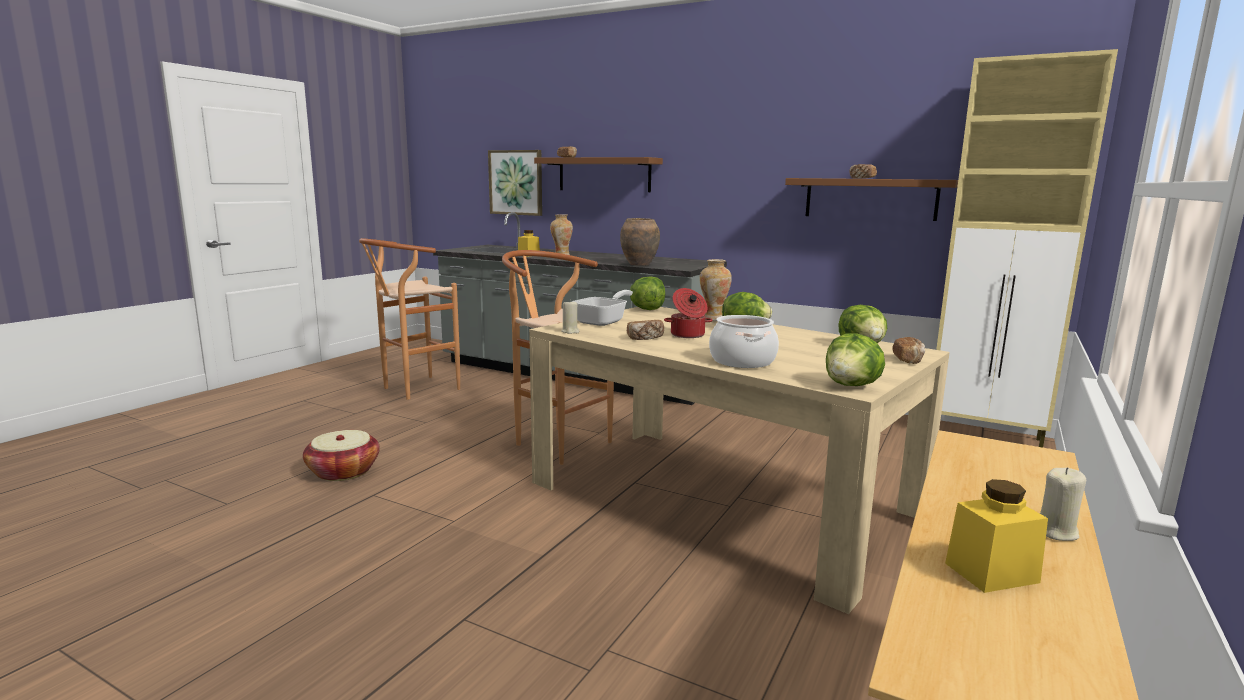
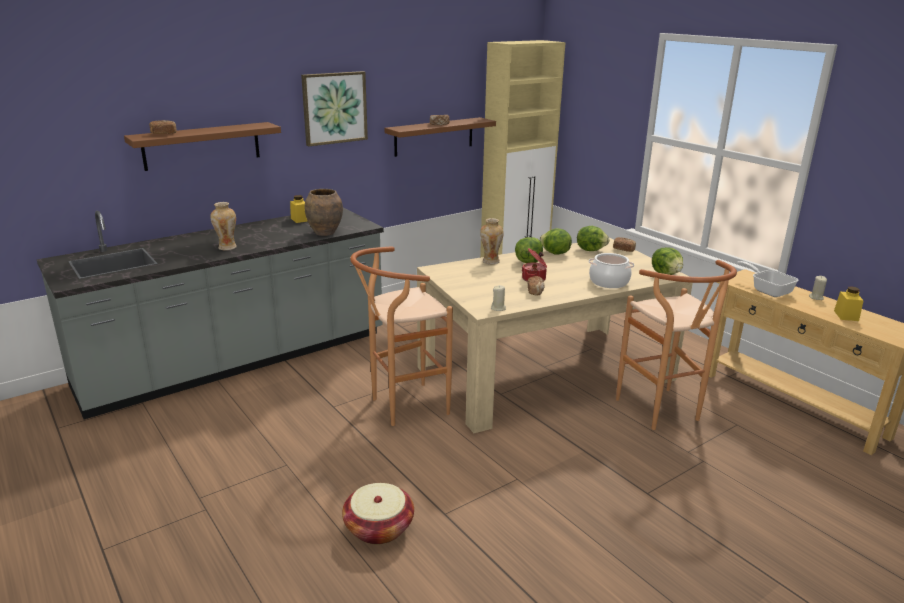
camera: 65 degrees left, 10 degrees up
brown stool [359,238,460,400] -> brown stool moved to [616,260,737,430]
picture [488,150,542,216] -> picture moved to [301,71,368,146]
yellow jar [518,230,540,251] -> yellow jar moved to [290,195,307,223]
frying pan [572,290,633,326] -> frying pan moved to [737,261,799,297]
lettuce [630,276,665,310] -> lettuce moved to [539,229,572,255]

